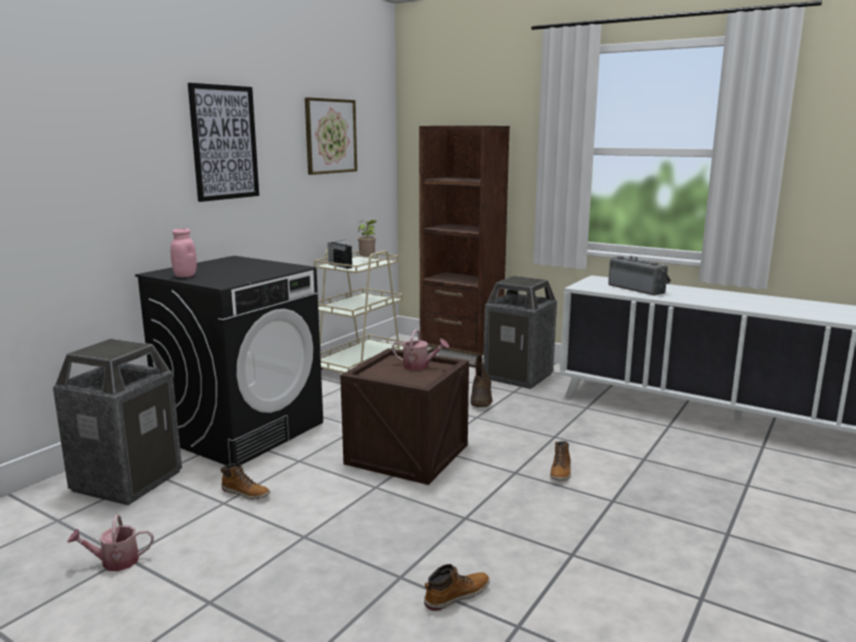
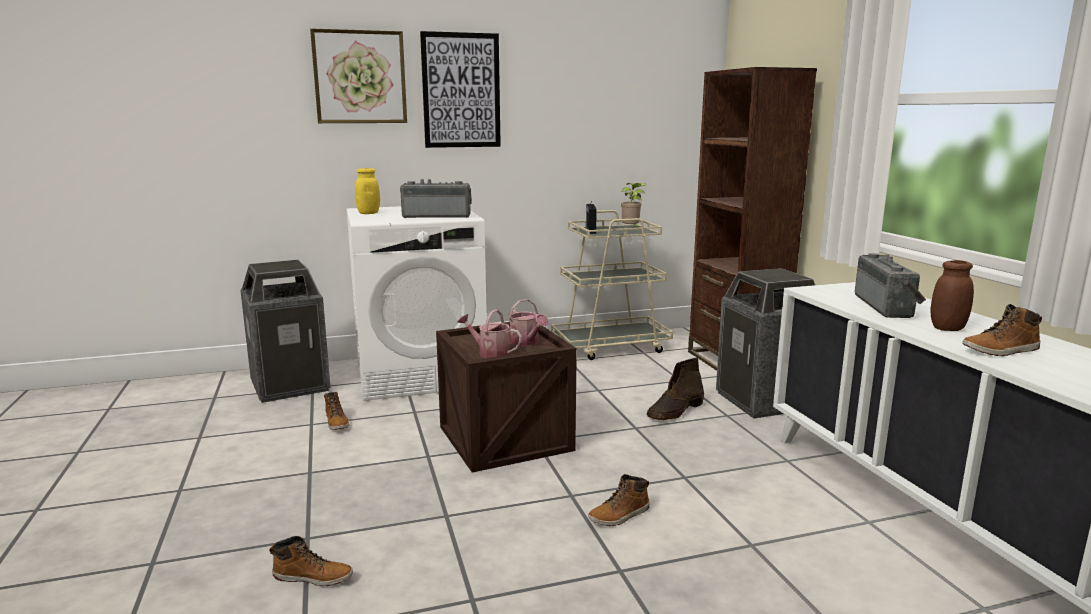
camera: 40 degrees right, 0 degrees up
watering can [67,515,154,571] -> watering can moved to [457,309,522,358]
black washing machine [135,256,323,465] -> white washing machine [346,206,487,401]
pink jar [171,228,197,277] -> yellow jar [355,168,380,214]
picture [305,97,357,175] -> picture moved to [310,28,407,123]
none -> radio [400,179,472,218]
none -> brown jar [931,260,974,331]
none -> boot [962,304,1042,356]

